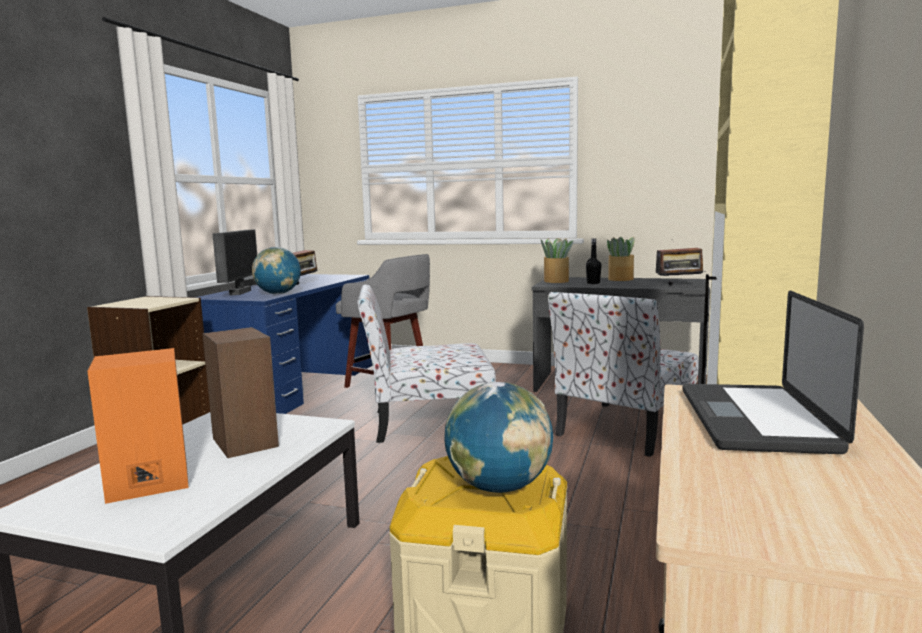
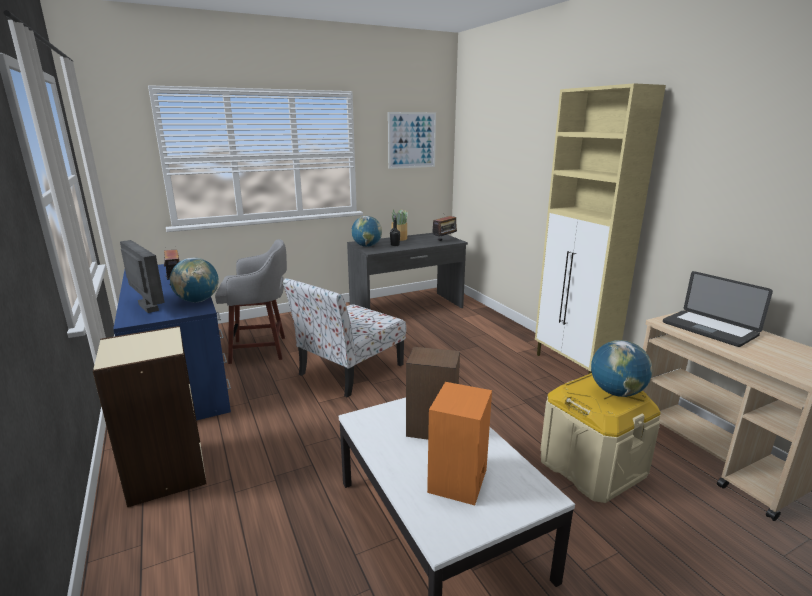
camera: 45 degrees left, 10 degrees up
potted plant [541,238,573,283] -> globe [351,216,382,247]
chair [548,292,698,457] -> none
none -> picture [388,112,436,169]

